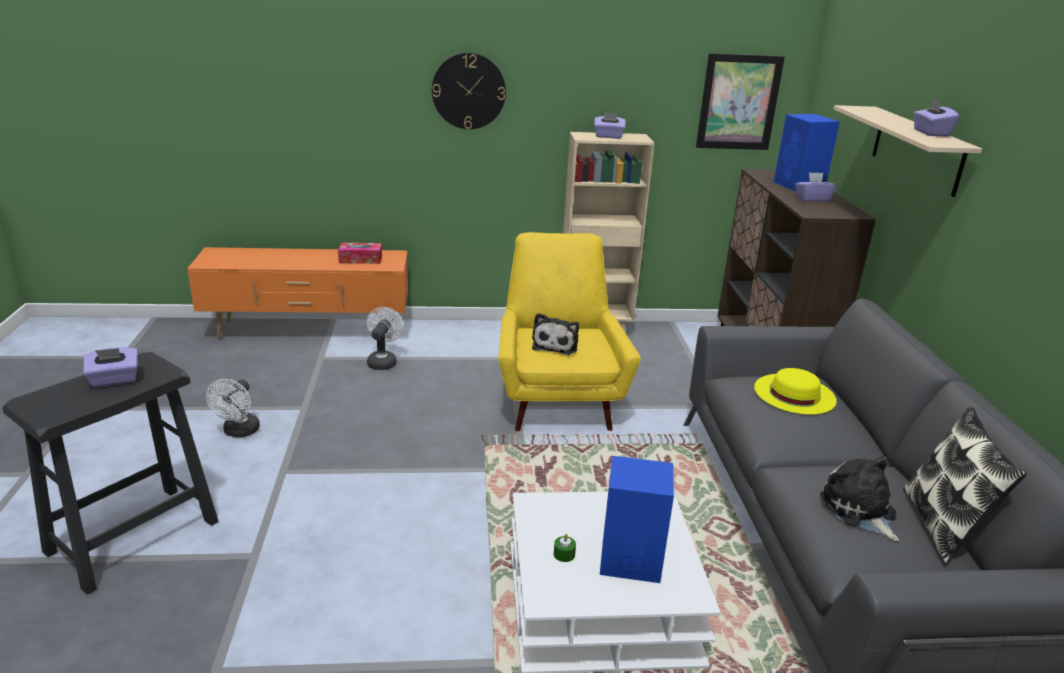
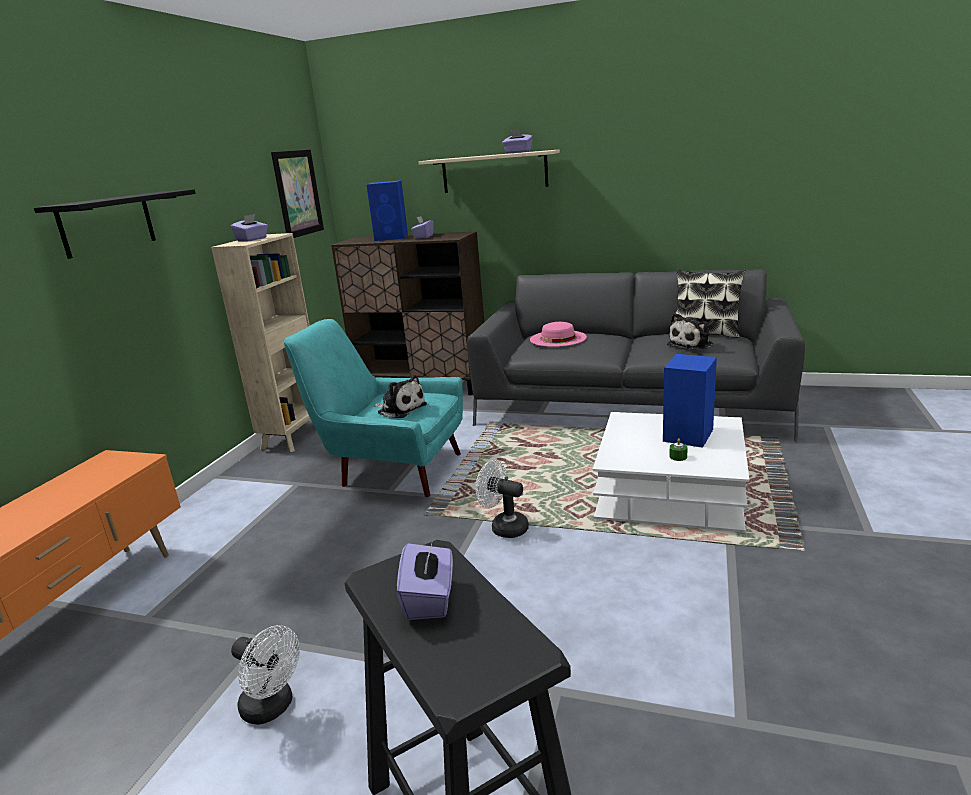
camera: 65 degrees left, 5 degrees down
tissue box [338,243,382,264] -> none
white fan [367,307,404,370] -> white fan moved to [475,460,529,538]
wall clock [432,53,506,129] -> black shelf [34,189,196,259]
yellow armchair [498,232,641,431] -> turquoise armchair [283,319,463,497]
yellow hat [754,368,837,415] -> pink hat [530,322,587,347]
plush toy [820,456,899,541] -> plush toy turned 45 degrees counterclockwise [667,313,713,350]

